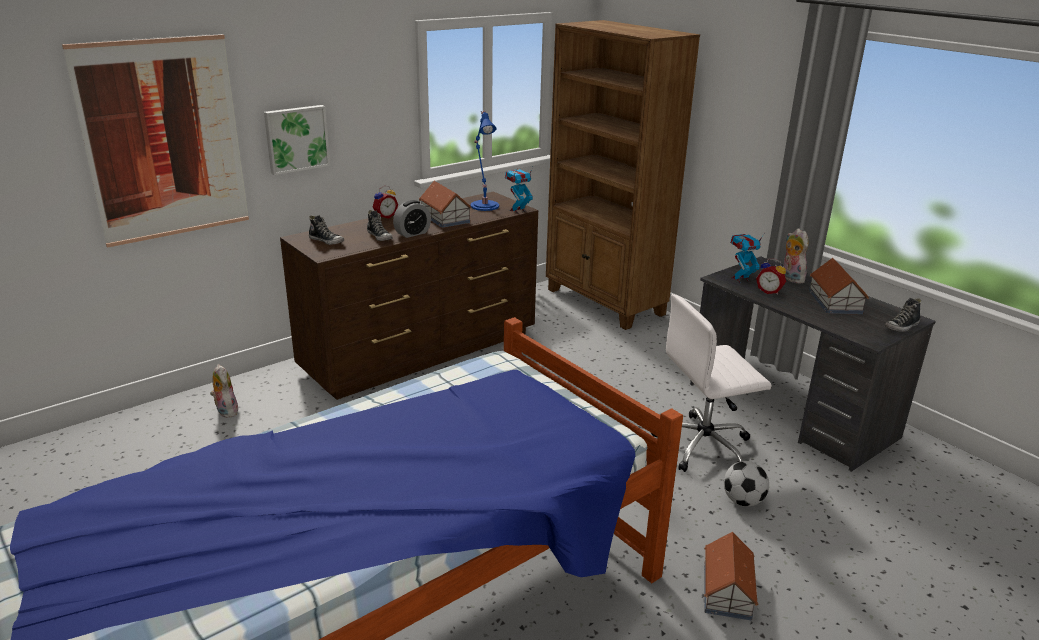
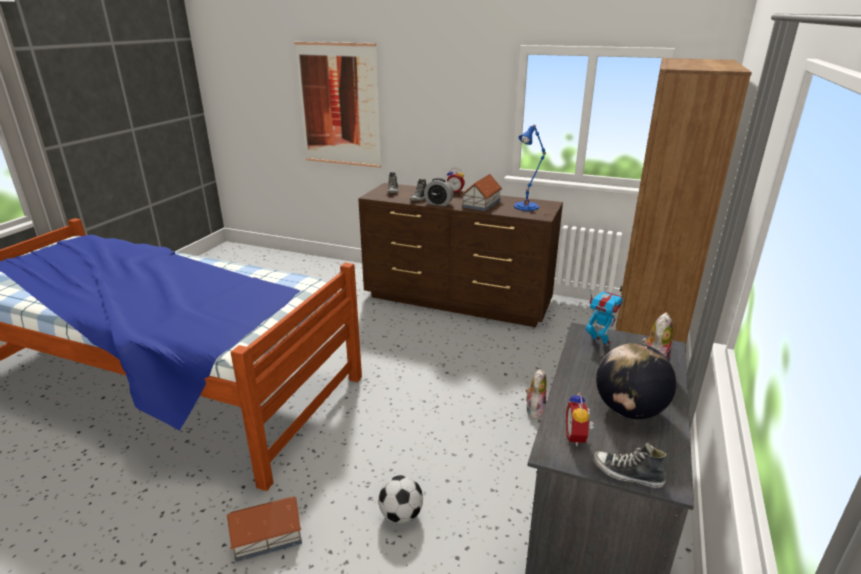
camera: 60 degrees right, 0 degrees up
plush toy [210,364,238,418] -> plush toy moved to [525,369,546,419]
picture [264,105,330,175] -> none
toy robot [505,167,533,213] -> none
white office chair [651,294,771,472] -> none
alarm clock [756,259,786,295] -> alarm clock moved to [566,392,594,446]
toy house [809,258,869,314] -> globe [596,343,676,419]

